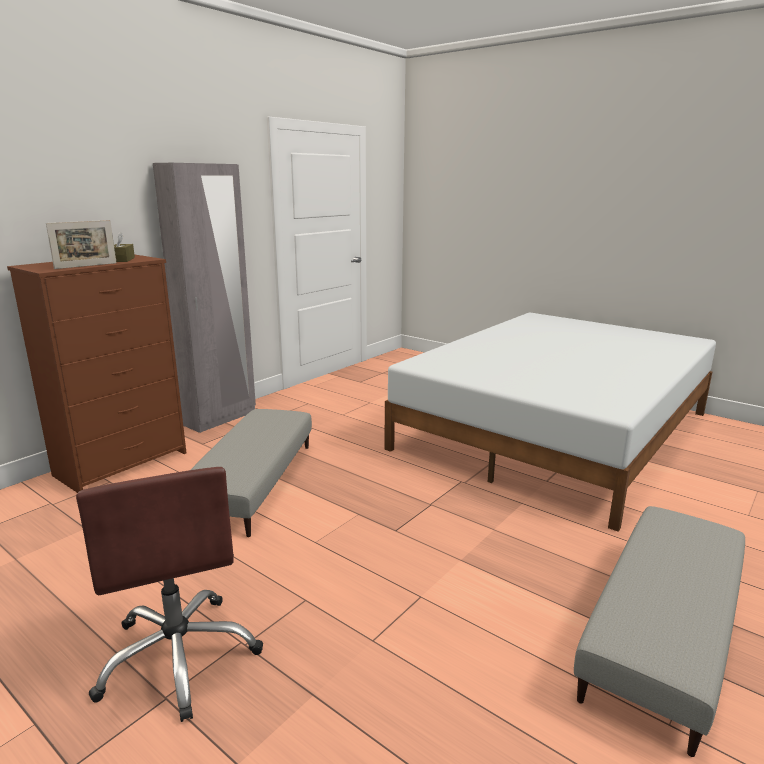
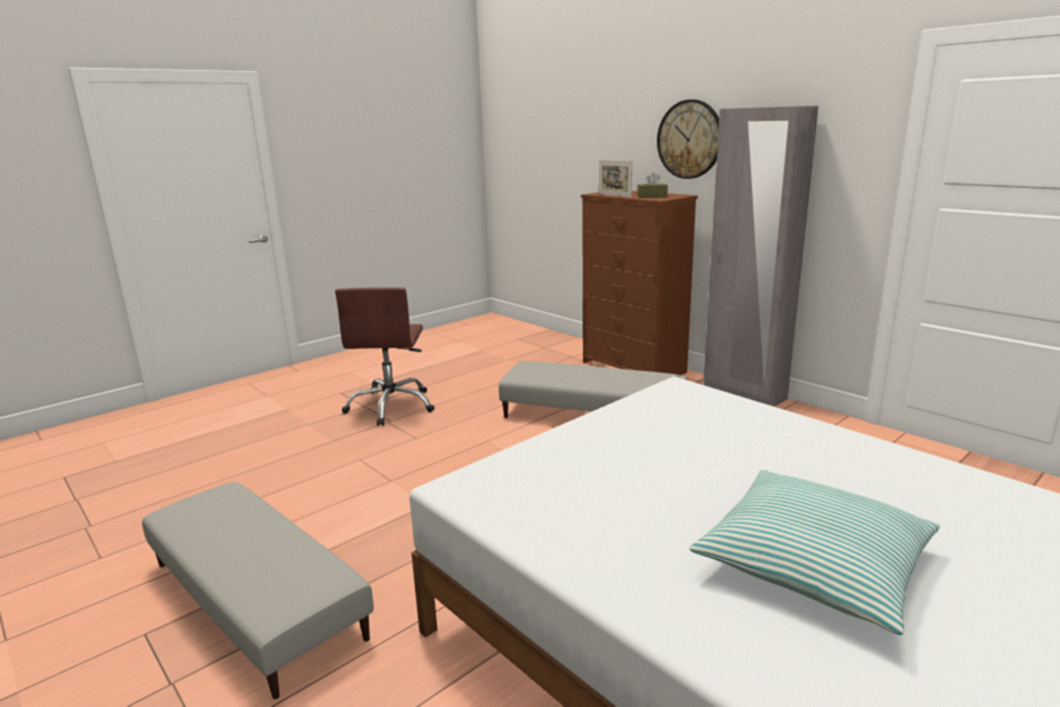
camera: 100 degrees right, 0 degrees up
brown office chair [76,467,263,722] -> brown office chair turned 75 degrees counterclockwise [335,287,435,426]
none -> wall clock [657,99,719,179]
none -> pillow [689,470,940,635]

